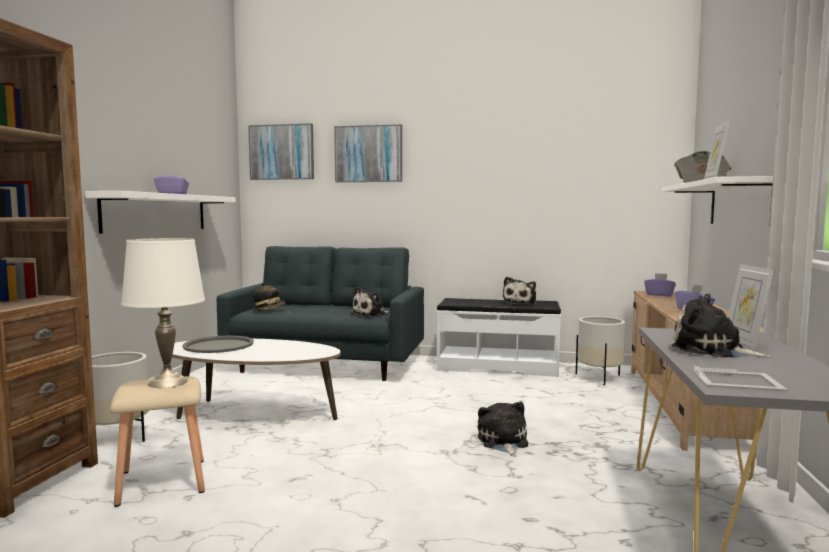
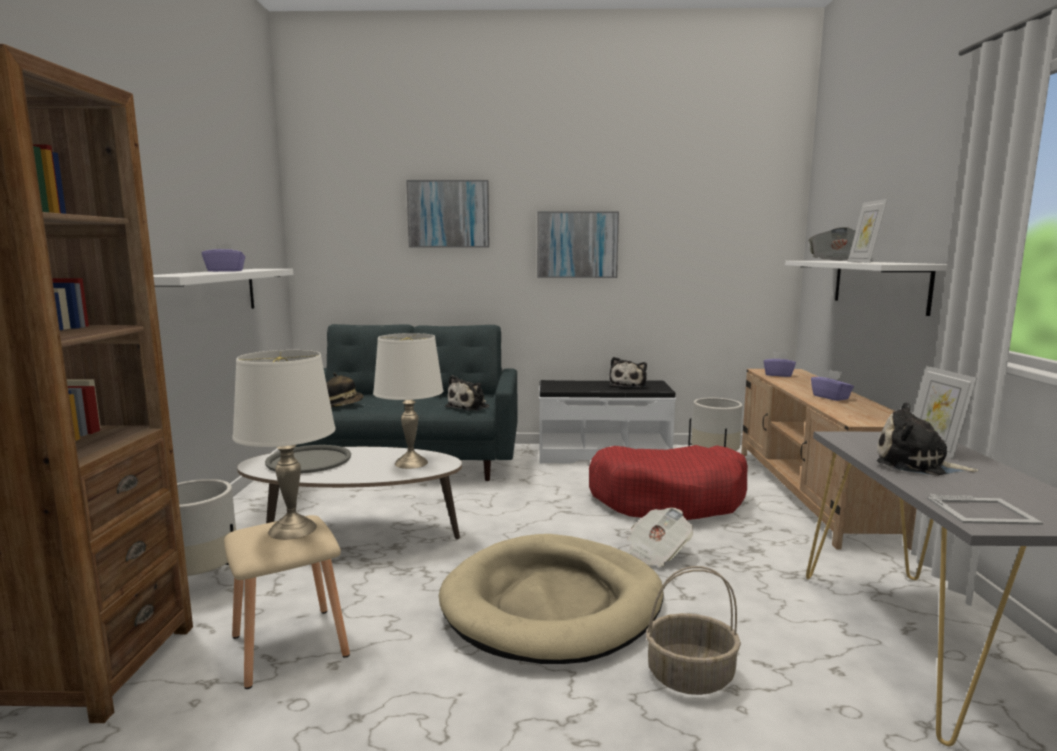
camera: 10 degrees left, 5 degrees up
picture [248,123,314,180] -> picture moved to [537,211,619,278]
plush toy [478,402,528,457] -> newspaper [627,508,693,567]
none -> white table lamp [373,333,443,469]
none -> beige dog bed [439,534,664,664]
none -> red dog bed [589,445,748,520]
none -> basket [646,566,741,695]

